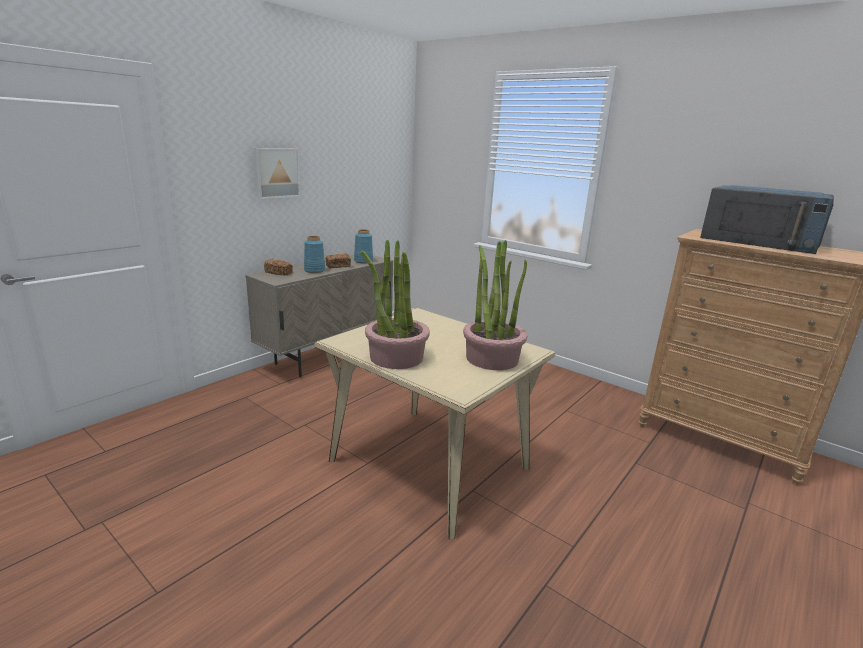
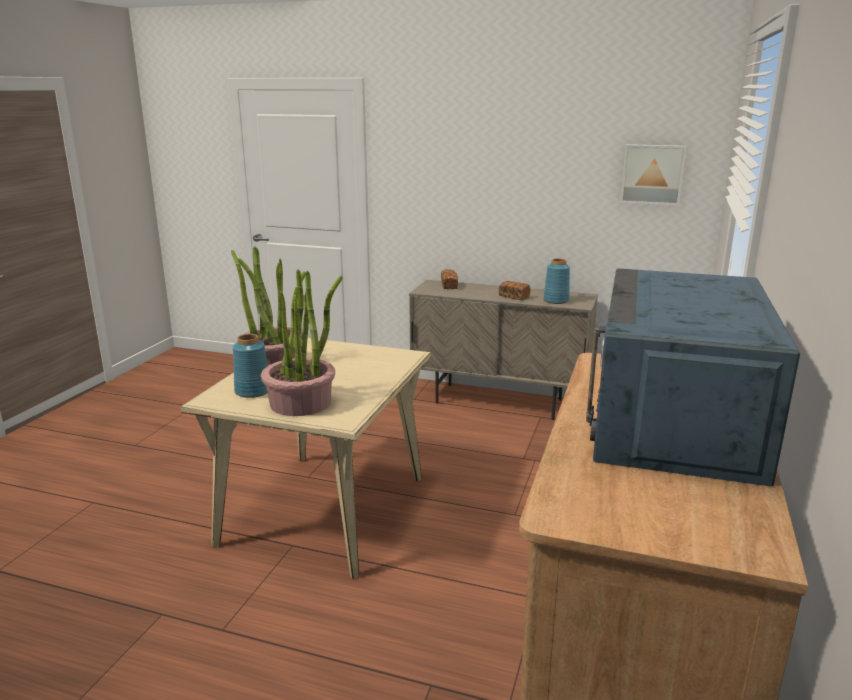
camera: 70 degrees right, 0 degrees up
picture [253,148,301,199] -> picture moved to [620,144,687,206]
blue vase [304,236,325,273] -> blue vase moved to [233,334,267,398]

